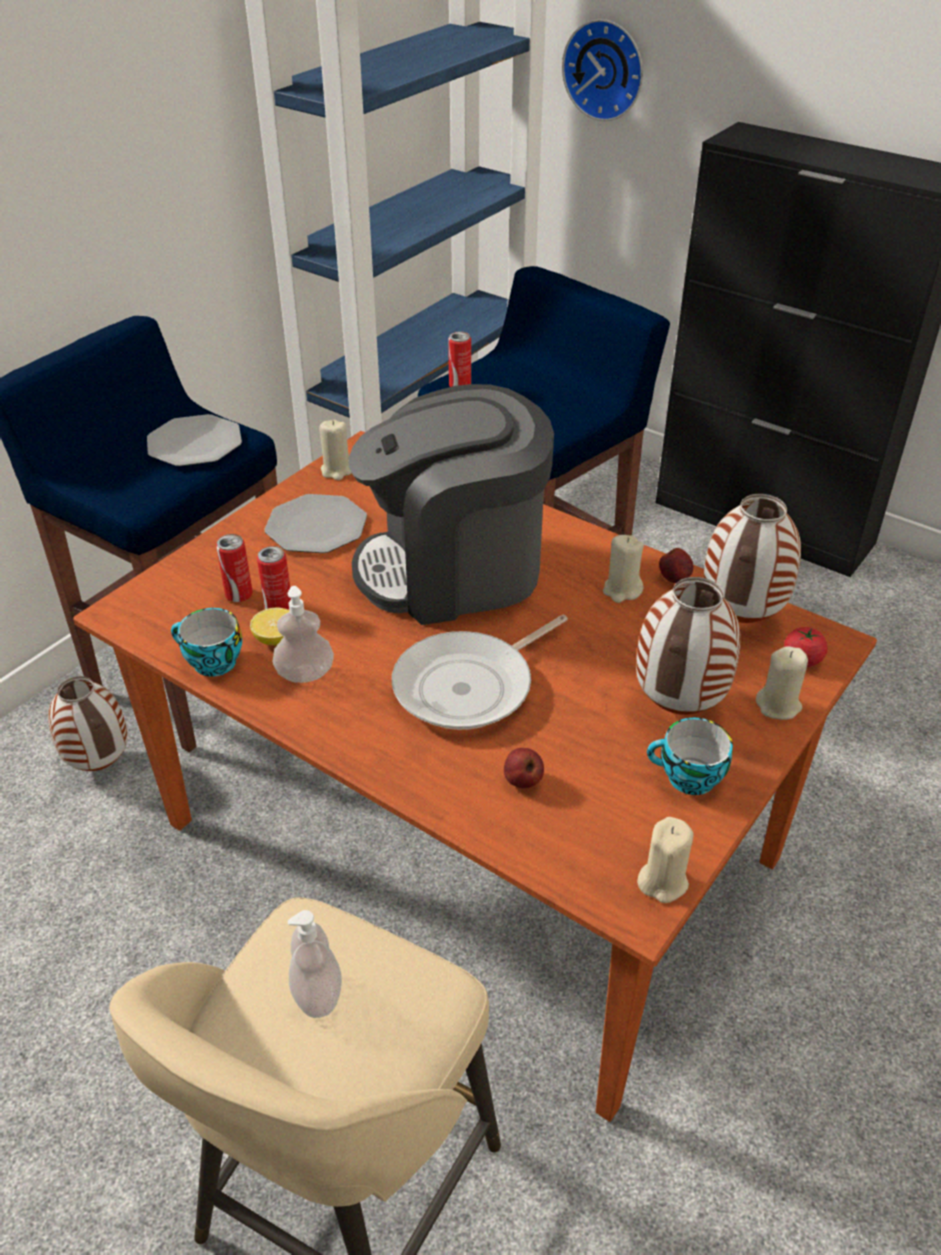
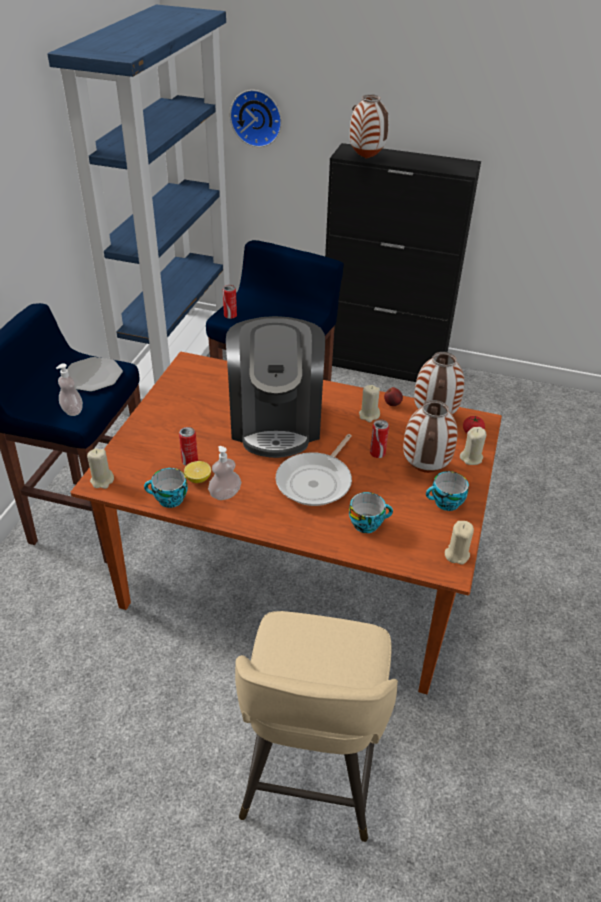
camera: 20 degrees left, 0 degrees up
vase [48,676,128,771] -> vase moved to [350,94,388,159]
can [216,534,253,602] -> can moved to [370,420,389,458]
plate [264,494,367,553] -> none
soap dispenser [288,910,342,1018] -> soap dispenser moved to [56,363,83,416]
beige candle [319,420,352,480] -> beige candle moved to [87,448,114,489]
coffee machine [349,384,554,625] -> coffee machine turned 60 degrees counterclockwise [226,316,325,458]
apple [504,748,544,788] -> cup [349,492,393,533]

